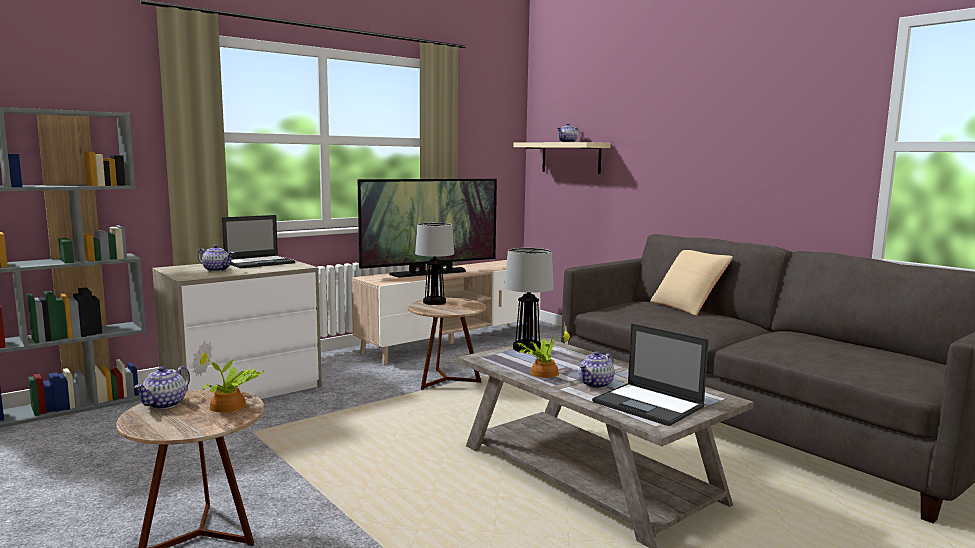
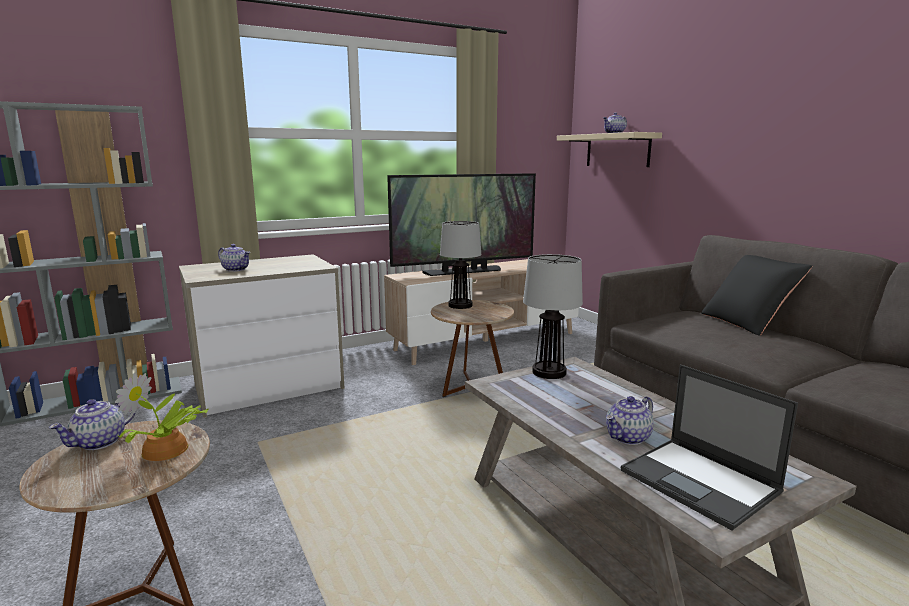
camera: 10 degrees right, 5 degrees up
laptop [222,215,295,268] -> none
potted plant [517,325,570,378] -> none
beige pillow [650,250,733,315] -> black pillow [701,255,812,335]

